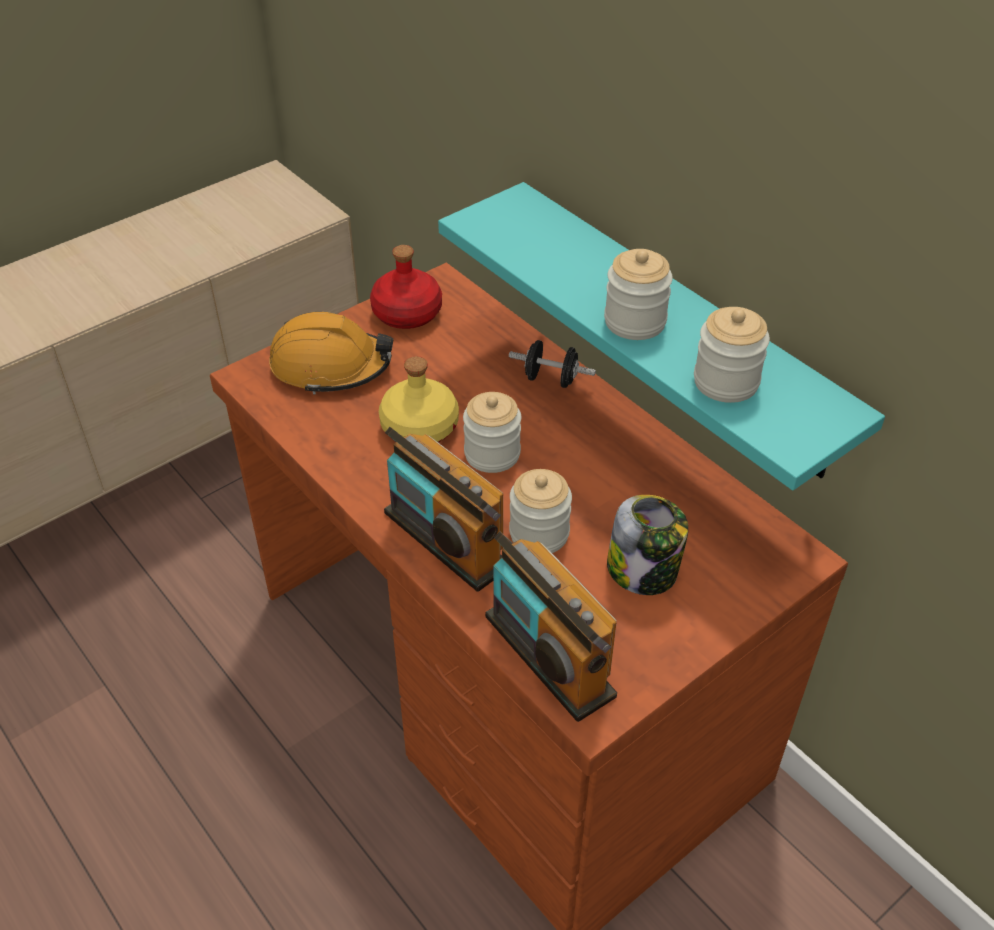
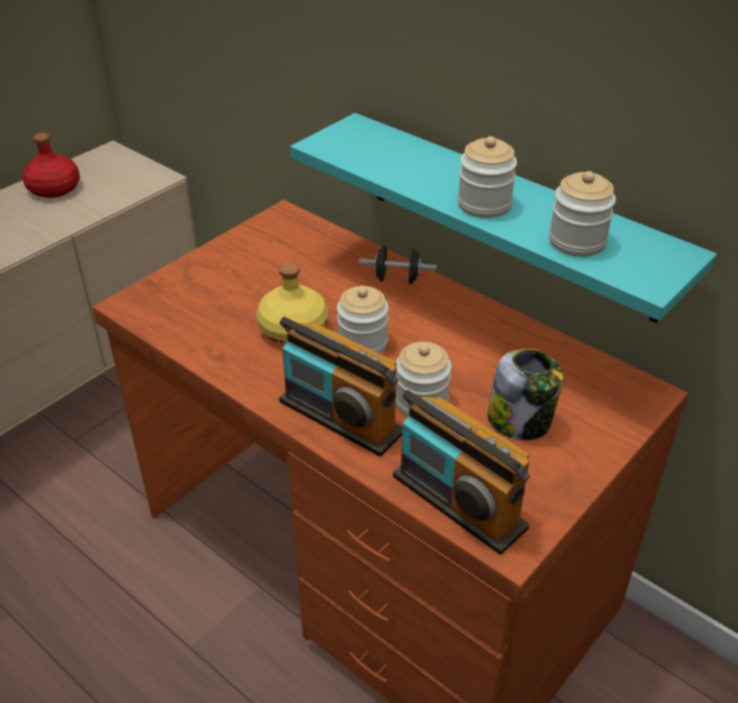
camera: 10 degrees left, 5 degrees down
orange hard hat [269,312,393,395] -> none
red bottle [370,245,442,329] -> red bottle moved to [22,133,80,198]

